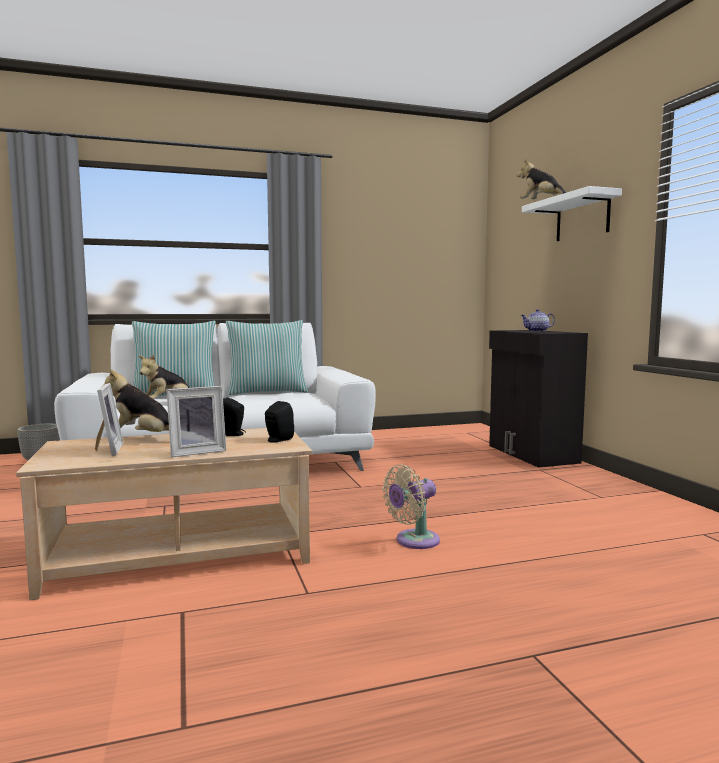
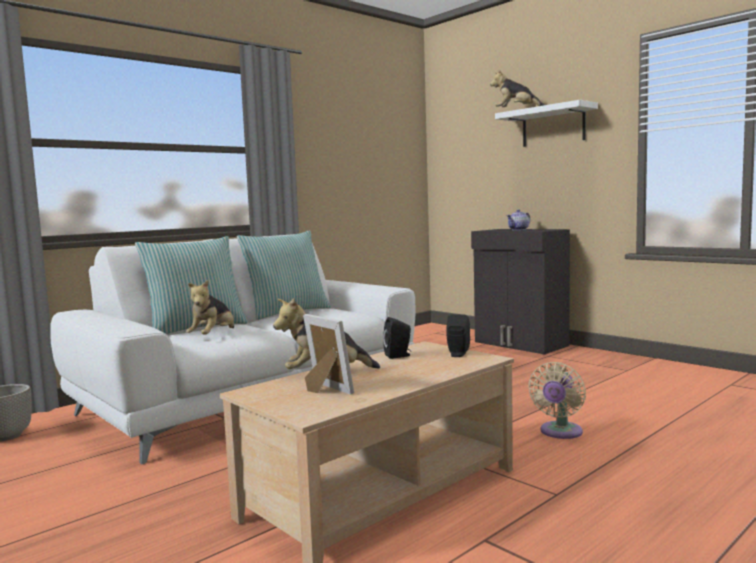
camera: 25 degrees left, 0 degrees up
picture frame [166,386,226,457] -> none

